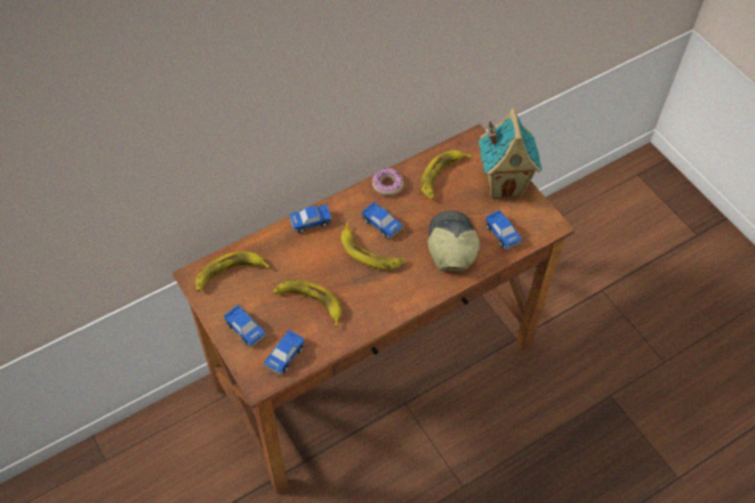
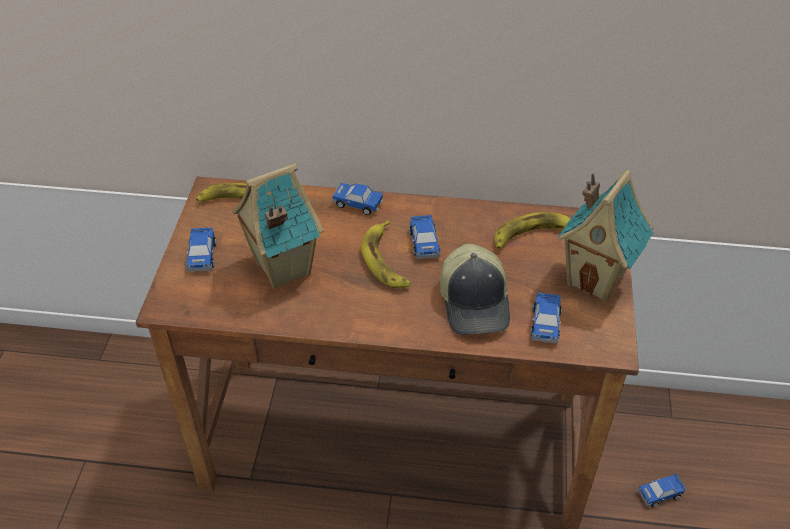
camera: 40 degrees right, 10 degrees down
toy car [264,330,304,375] -> toy car moved to [637,474,686,507]
banana [273,280,342,327] -> toy house [233,164,323,289]
donut [372,168,404,196] -> none
cap [428,210,480,272] -> cap turned 135 degrees clockwise [440,244,510,335]

